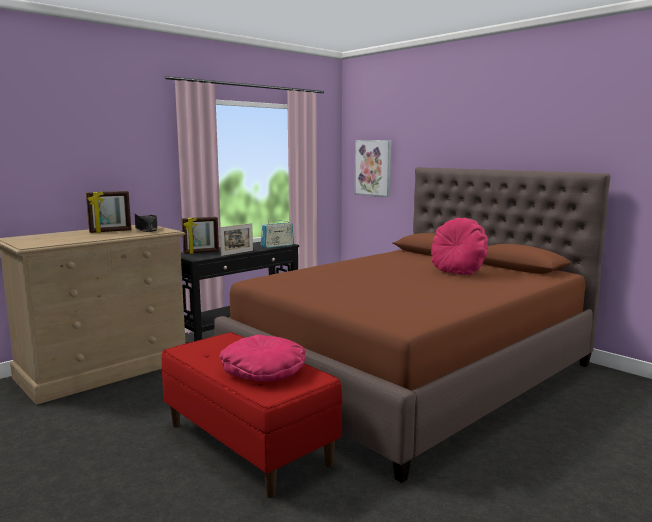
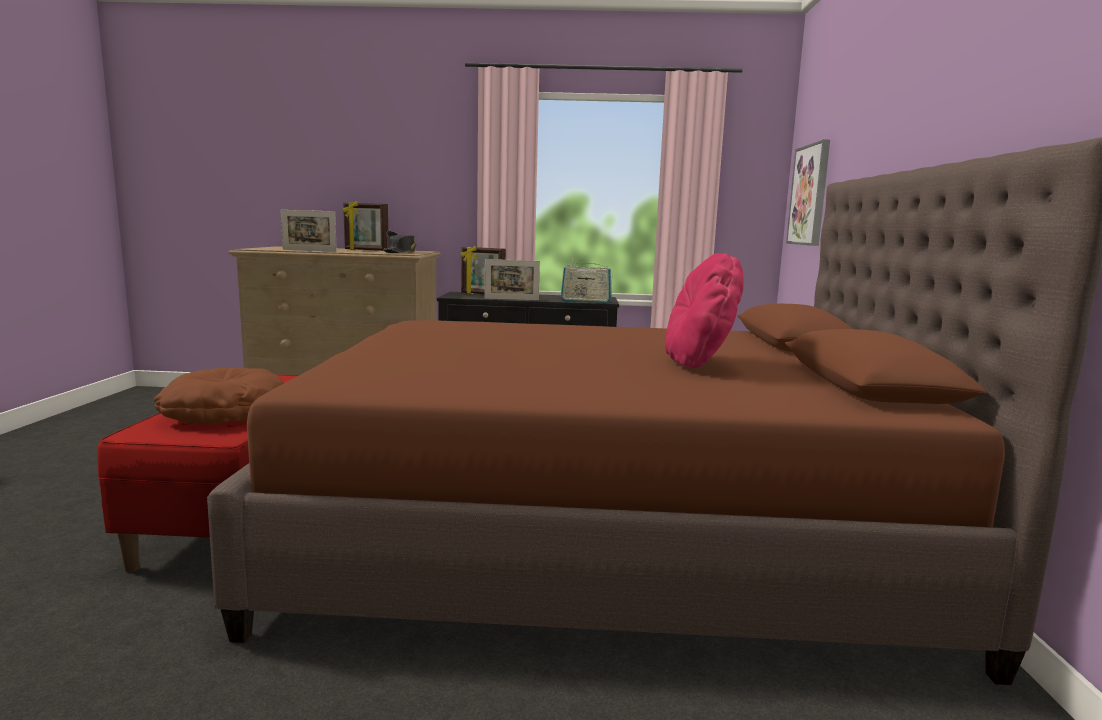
camera: 45 degrees right, 0 degrees up
pink pillow [220,335,306,381] -> brown pillow [154,367,284,424]
none -> picture frame [281,210,337,251]

